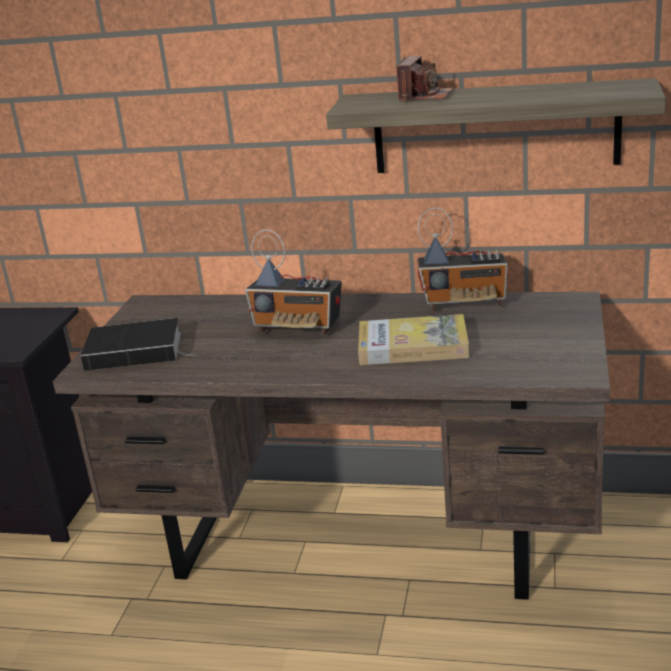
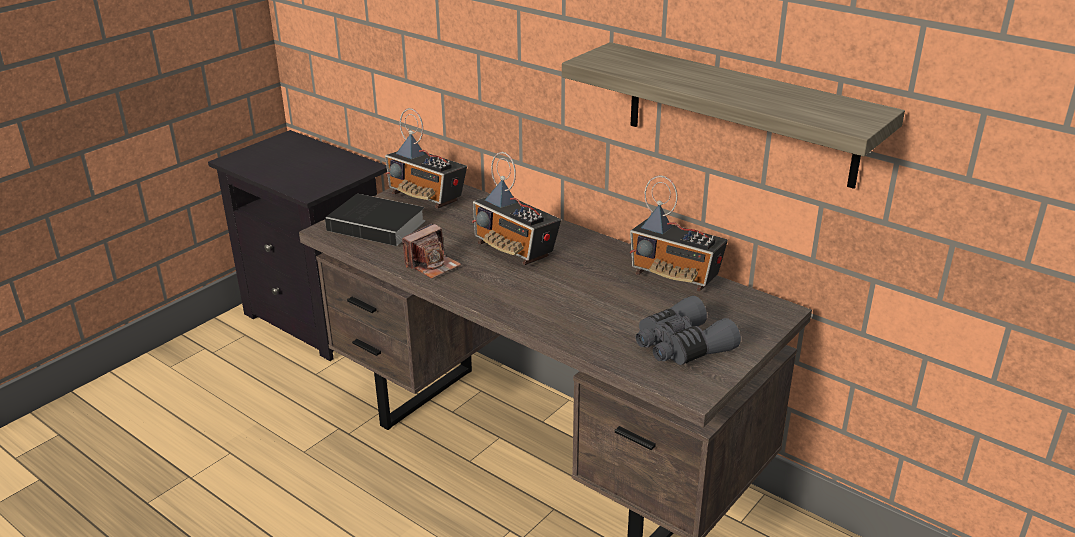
camera: 25 degrees right, 5 degrees up
book [358,314,469,365] -> none
camera [397,56,453,101] -> camera moved to [402,223,461,279]
none -> radio [385,108,467,209]
none -> grey binoculars [636,296,741,365]

